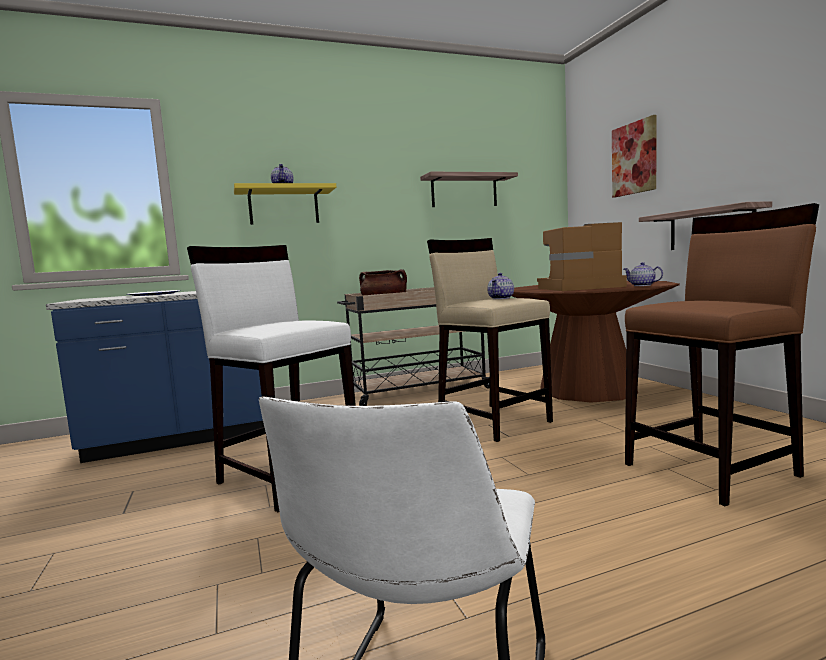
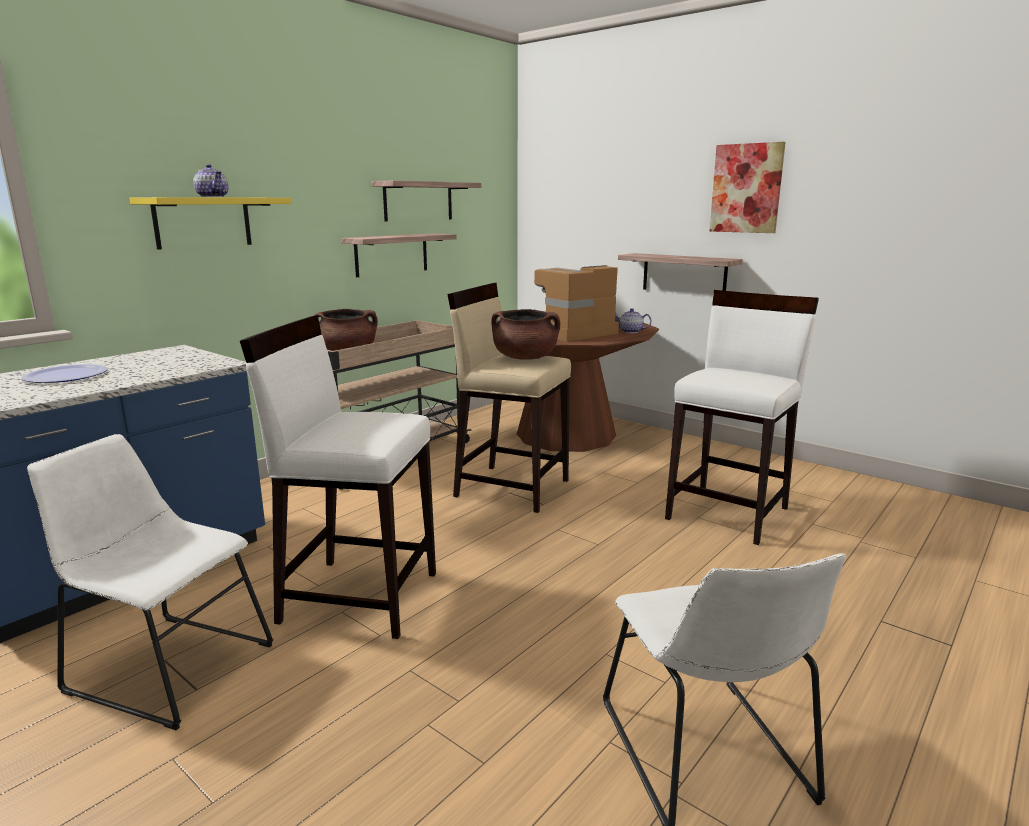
camera: 30 degrees left, 10 degrees up
teapot [487,273,514,299] -> brown cooking pot [491,309,560,360]
picture [612,115,657,198] -> picture moved to [709,142,785,233]
brown stool [625,203,819,506] -> white stool [665,290,819,545]
none -> white chair [27,434,274,731]
none -> shelf [341,233,457,277]

